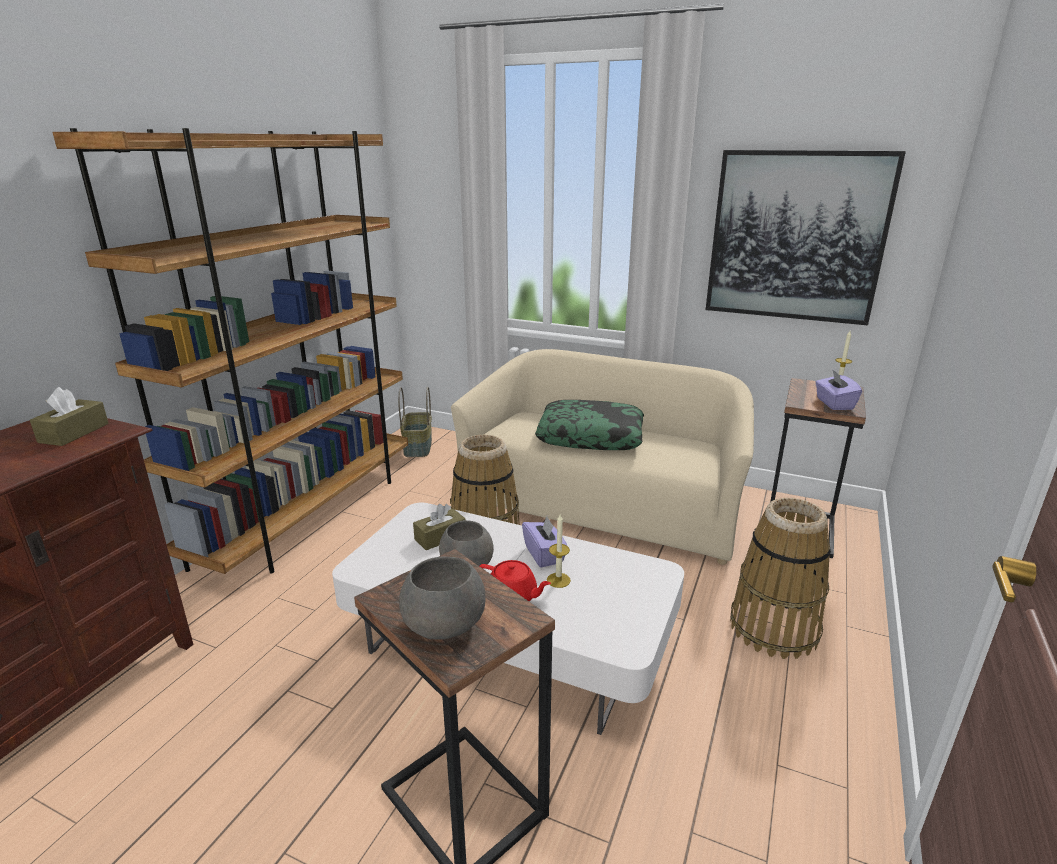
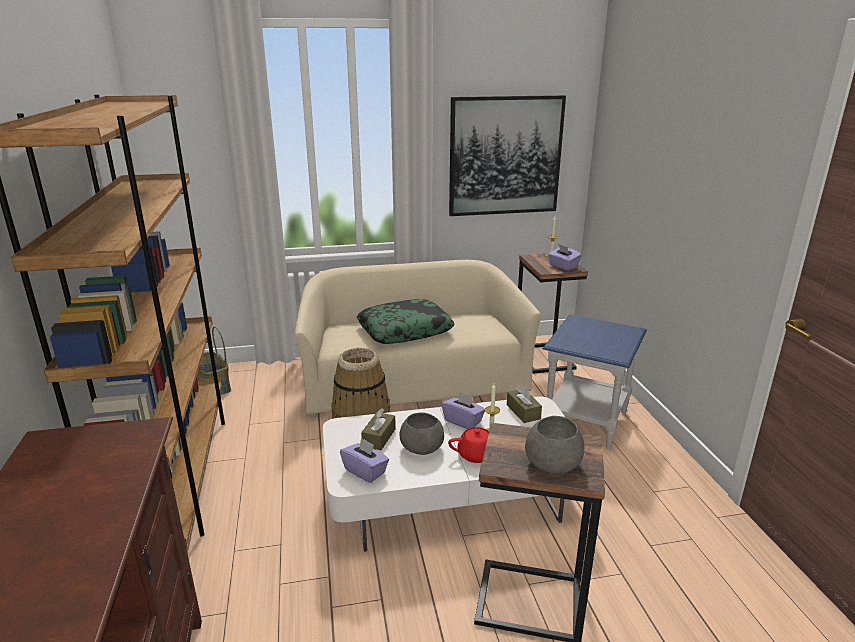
camera: 35 degrees left, 0 degrees up
brown tissue box [30,387,109,446] -> brown tissue box moved to [507,385,542,423]
basket [730,498,831,659] -> blue side table [543,314,647,449]
none -> purple tissue box [340,437,389,483]

